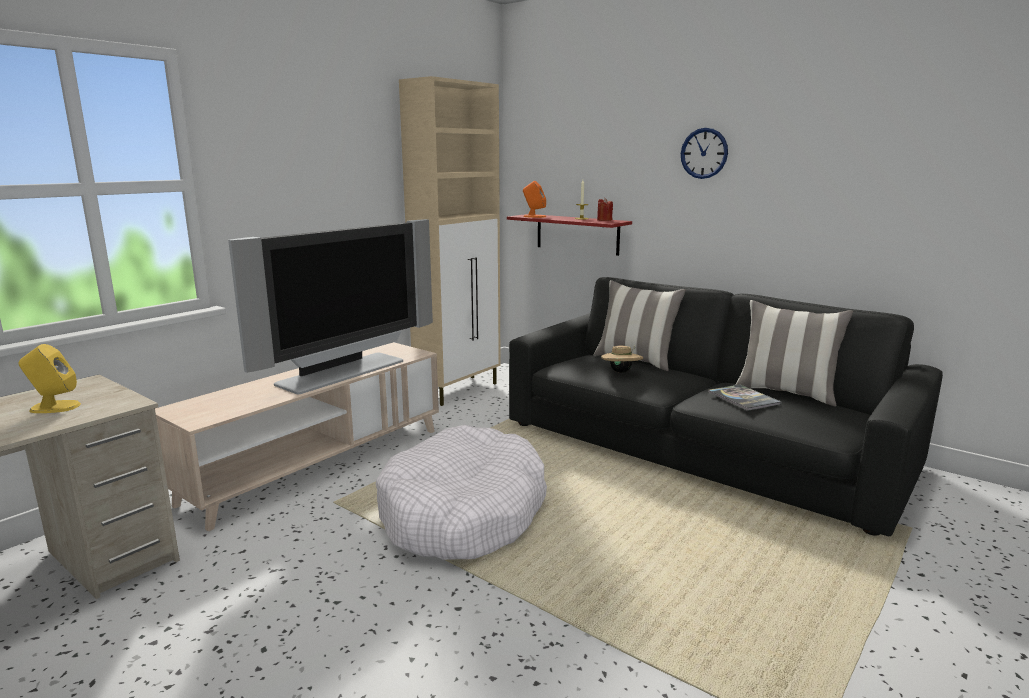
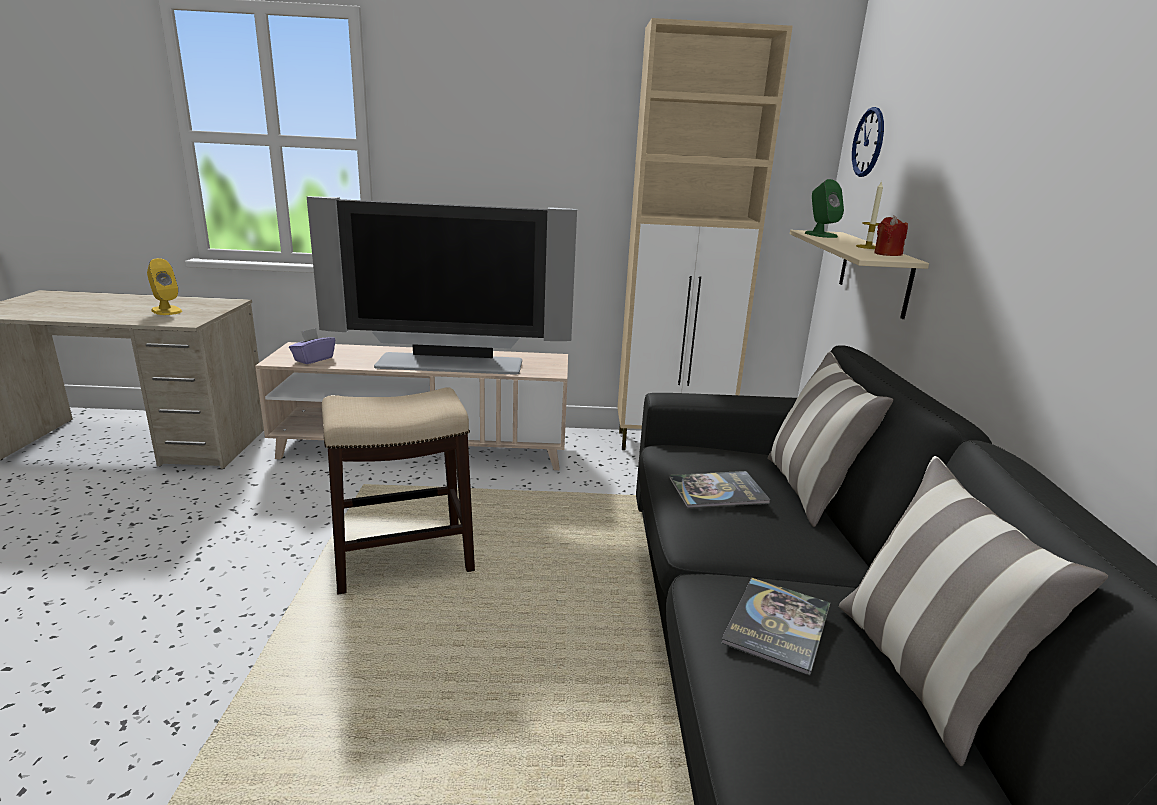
camera: 50 degrees right, 5 degrees up
white dog bed [375,425,547,560] -> stool [322,387,475,595]
red shelf [507,214,632,256] -> beige shelf [790,230,929,319]
orange speaker [523,181,546,218] -> green speaker [805,179,844,238]
beige hat [601,345,643,373] -> book [669,471,771,509]
wall clock [681,128,728,179] -> wall clock moved to [852,107,884,177]
none -> purple tissue box [289,328,335,364]

